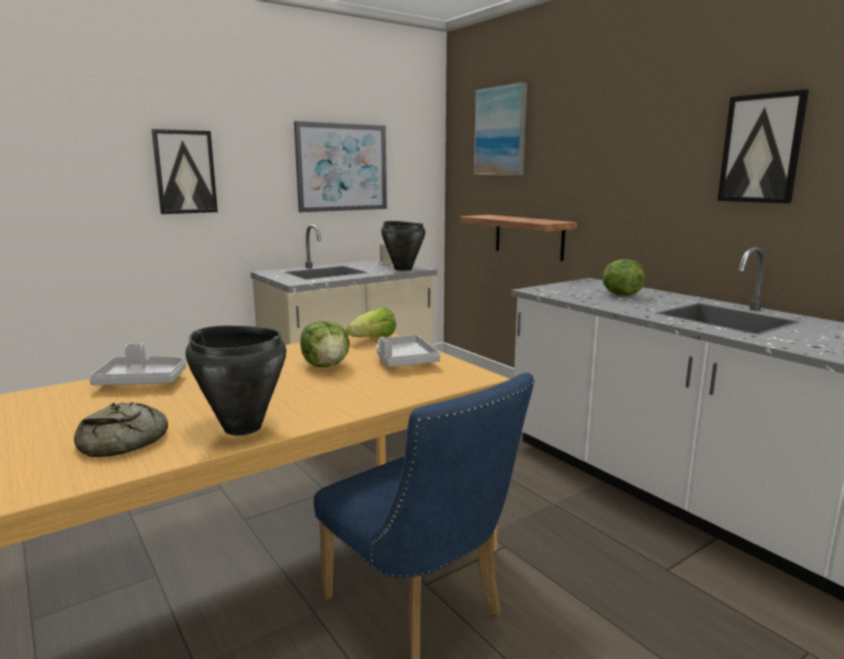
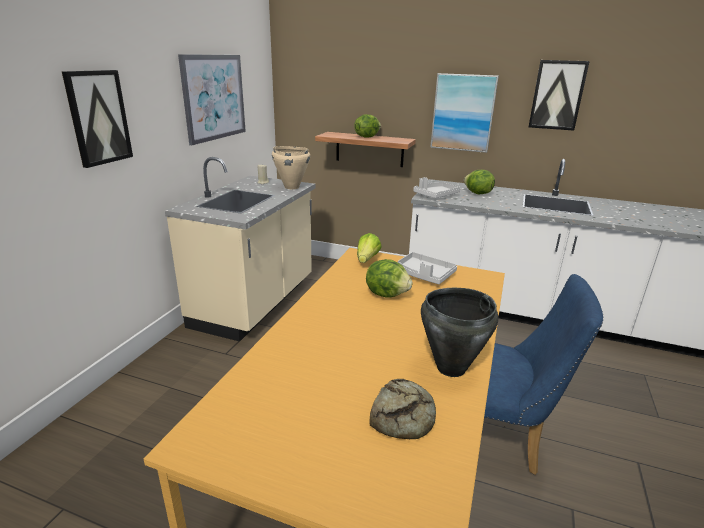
camera: 35 degrees left, 10 degrees up
grey tray [89,343,186,385] -> grey tray moved to [413,177,461,198]
black cooking pot [381,221,425,271] -> beige cooking pot [272,146,310,189]
picture [474,82,527,175] -> picture moved to [430,73,499,153]
none -> lettuce [354,114,381,137]

